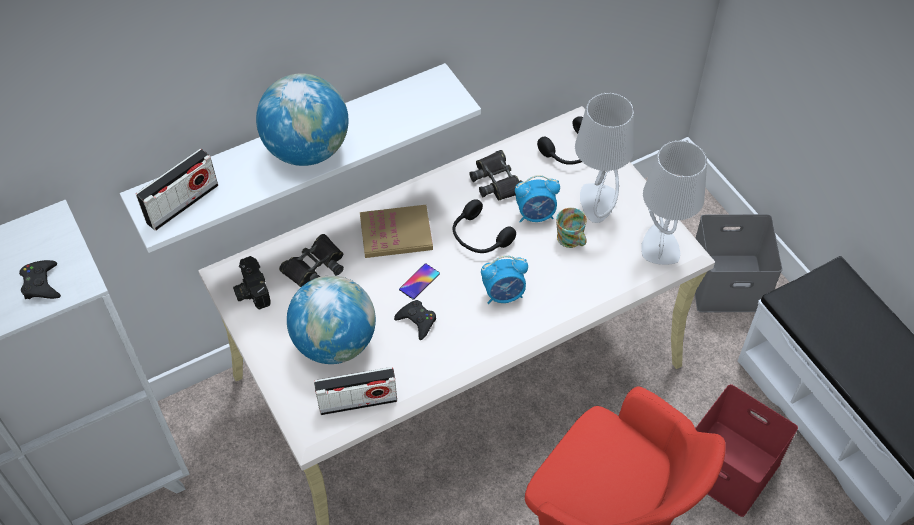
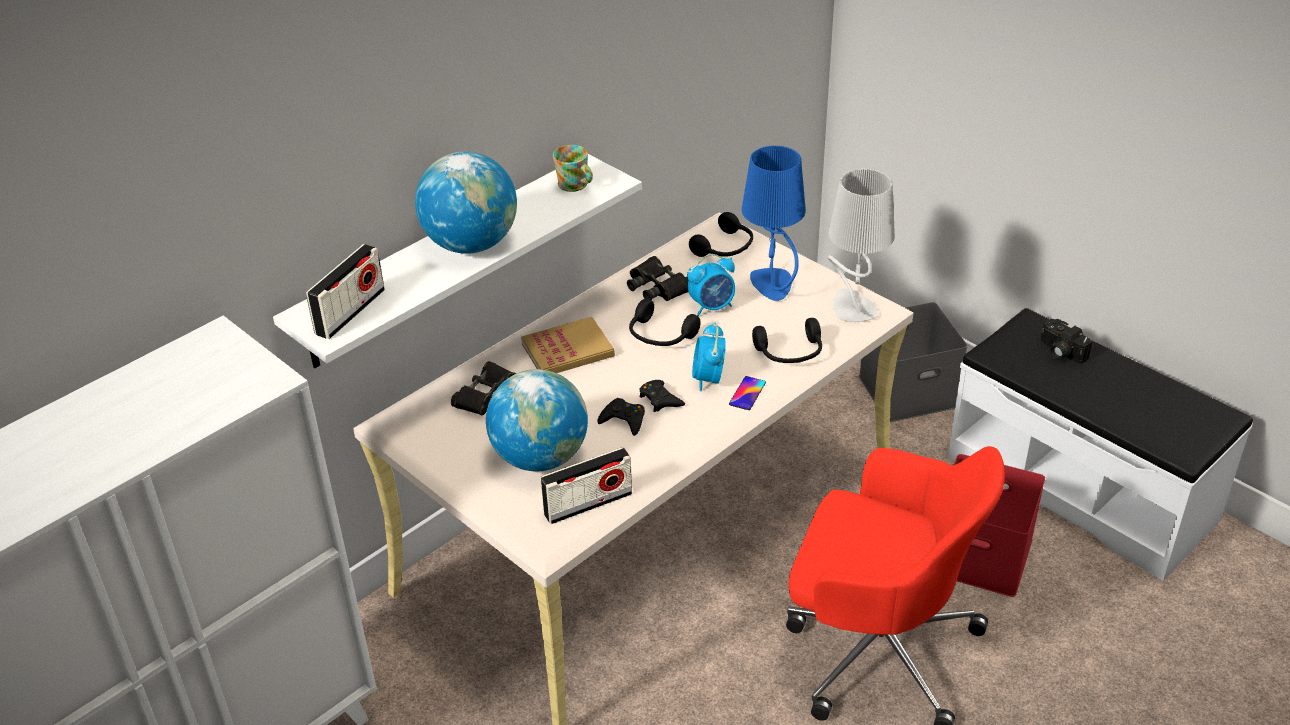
camera: 15 degrees left, 15 degrees down
black game controller [19,260,61,299] -> black game controller moved to [640,380,685,412]
camera [233,256,271,310] -> camera moved to [1041,319,1092,364]
phone [399,264,440,299] -> phone moved to [729,376,766,410]
alarm clock [481,255,528,304] -> alarm clock turned 120 degrees clockwise [692,323,725,391]
mug [556,208,587,248] -> mug moved to [553,145,593,192]
grey table lamp [575,93,634,223] -> blue table lamp [742,145,806,301]
none -> black headphones [752,318,822,363]

